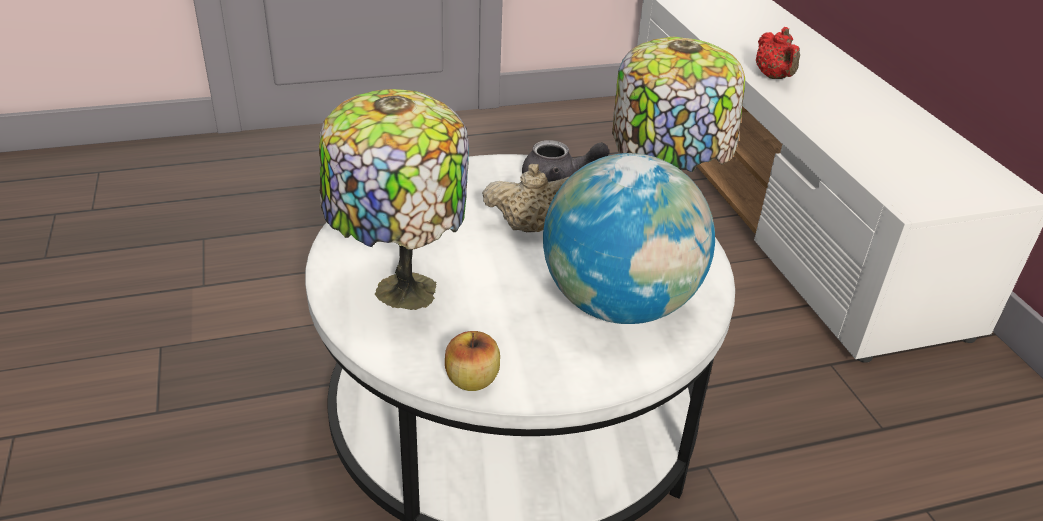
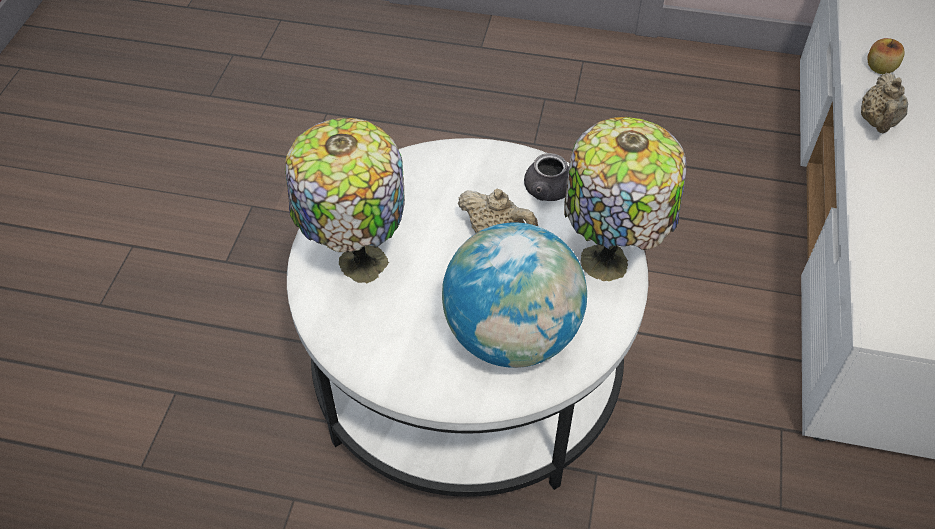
camera: 30 degrees right, 15 degrees up
apple [445,331,500,391] -> apple moved to [867,38,905,74]
red teapot [756,27,800,79] -> beige teapot [861,73,908,134]

